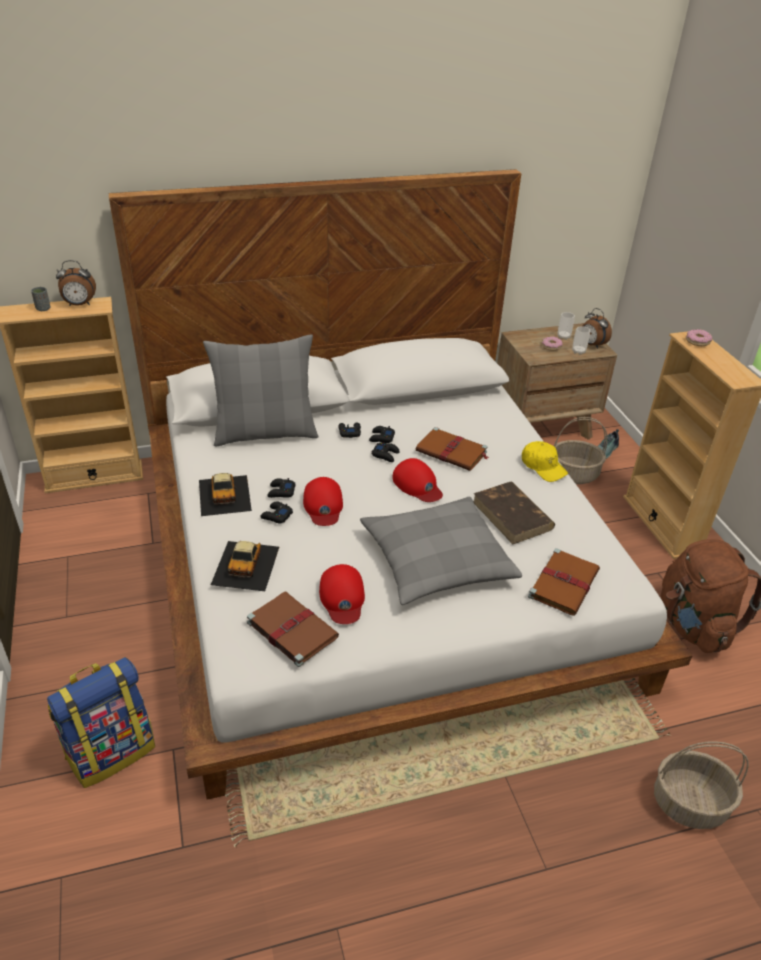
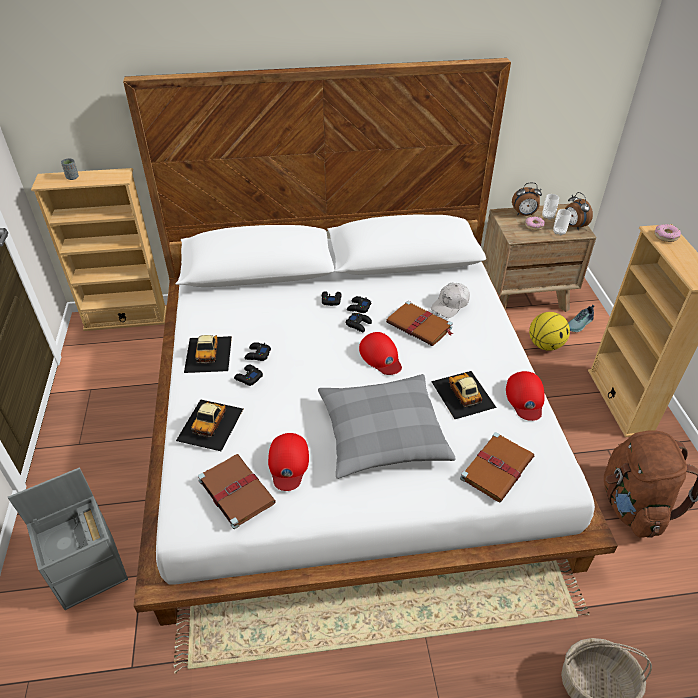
camera: 10 degrees right, 5 degrees up
backpack [47,657,155,788] -> grey storage box [8,467,128,610]
alarm clock [56,260,96,306] -> alarm clock moved to [512,182,542,216]
grey pillow [203,334,318,446] -> none
red cap [303,477,343,526] -> red cap moved to [506,371,545,421]
brown book [473,482,555,544] -> toy car [431,371,497,419]
yellow cap [522,441,568,482] -> none
basket [554,417,607,484] -> basketball [529,312,570,351]
none -> white cap [431,283,470,318]

